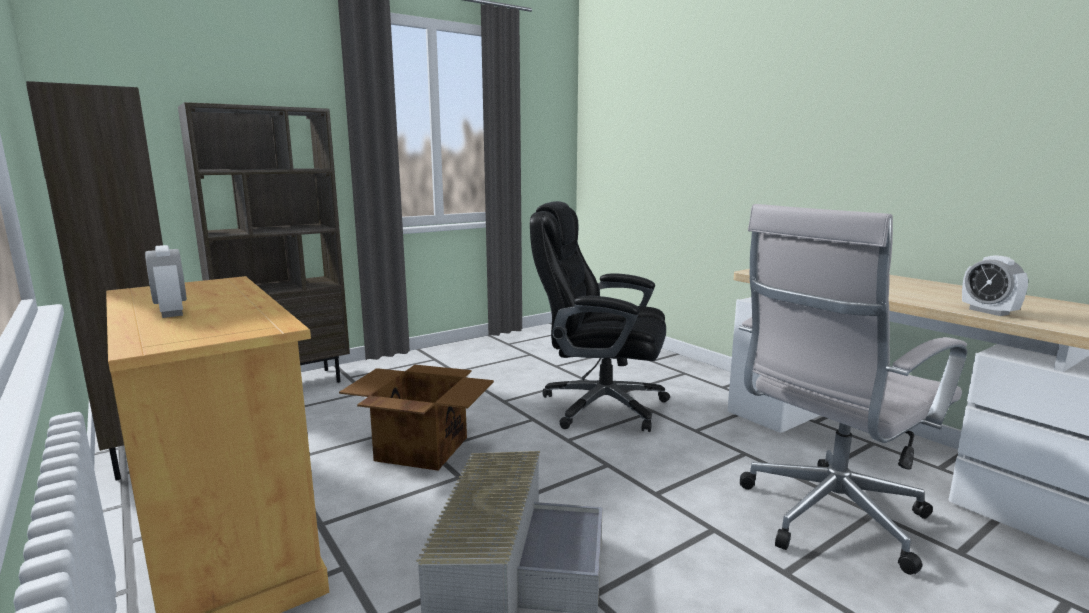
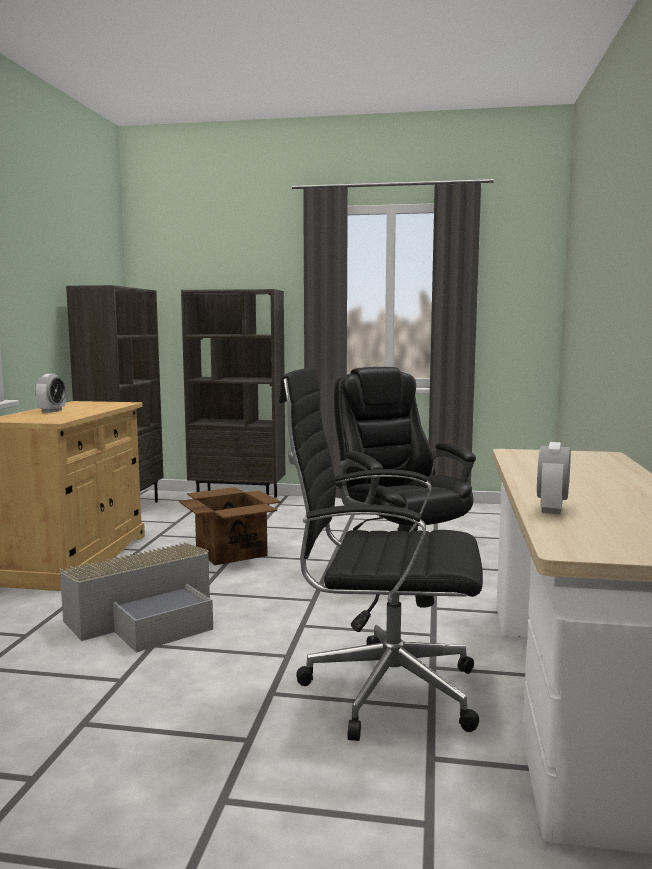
camera: 45 degrees right, 5 degrees down
white office chair [739,204,967,575] -> black office chair [279,367,483,741]

